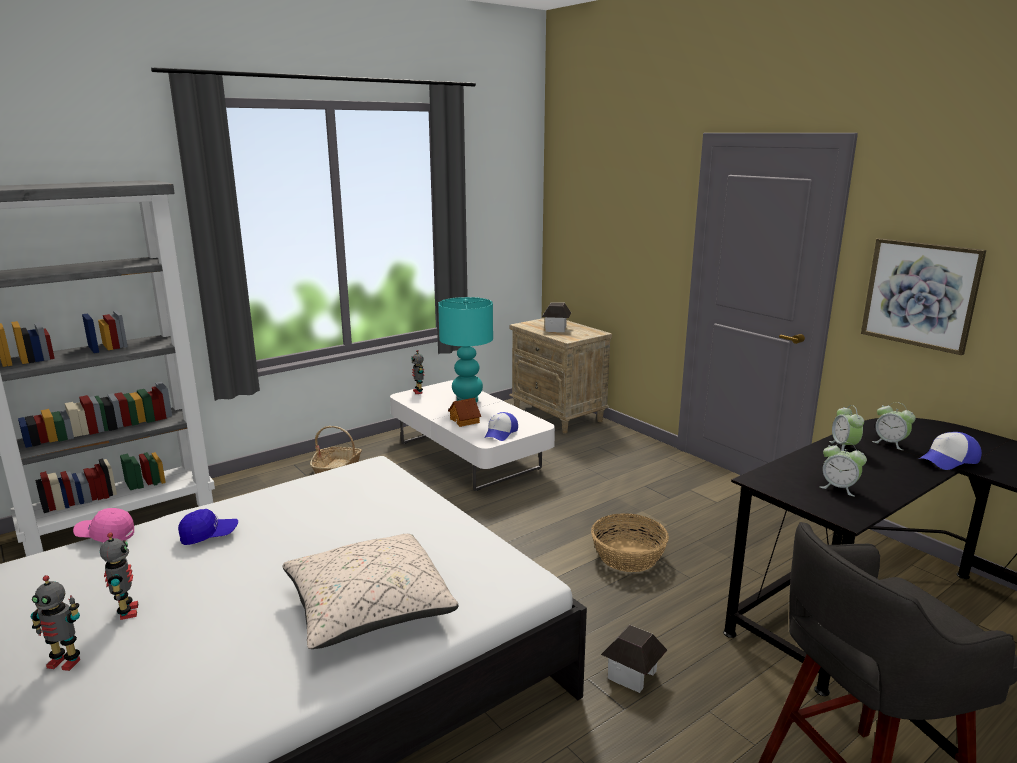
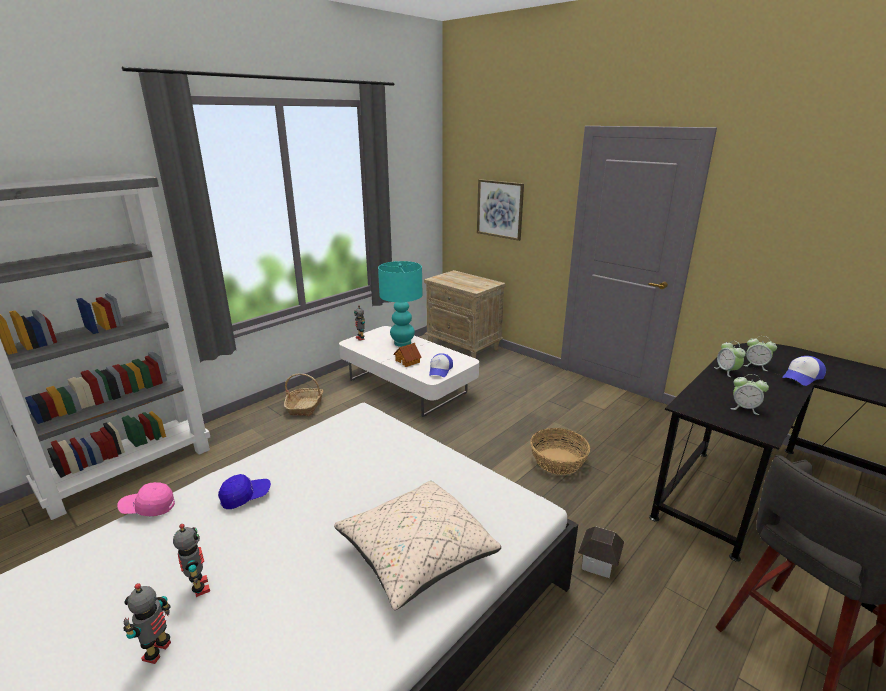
camera: 10 degrees left, 5 degrees up
toy robot [31,575,80,671] -> toy robot turned 105 degrees clockwise [123,583,171,664]
toy house [542,302,571,332] -> none
picture [861,238,986,355] -> picture moved to [477,179,524,241]

